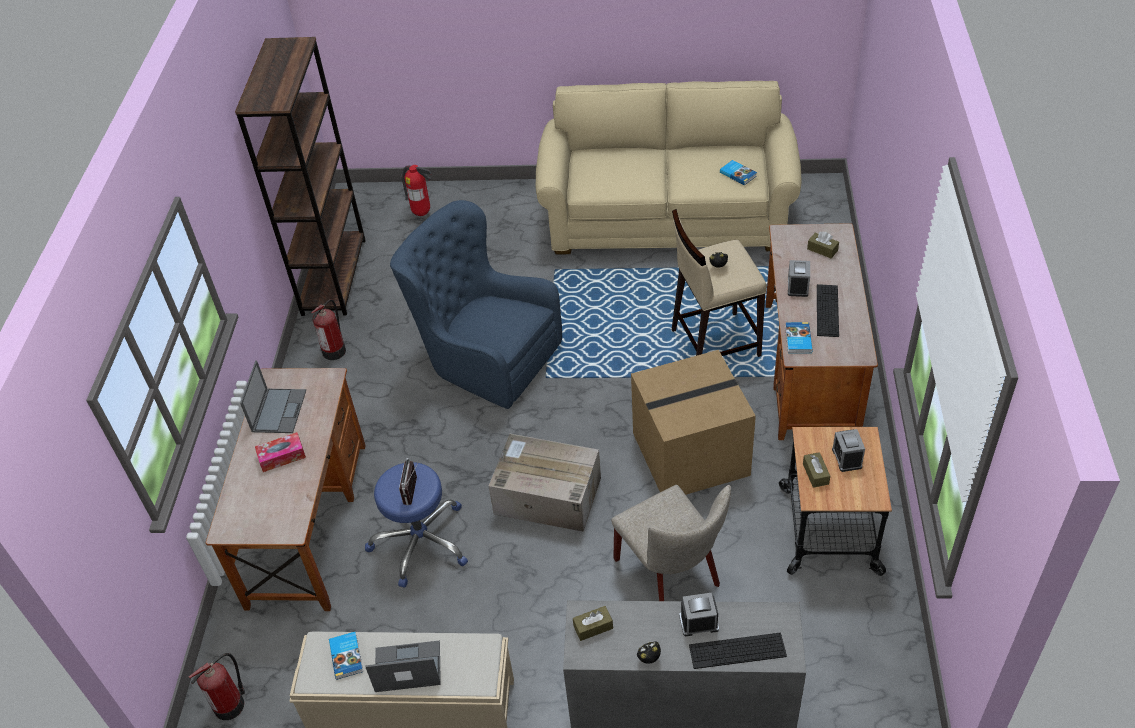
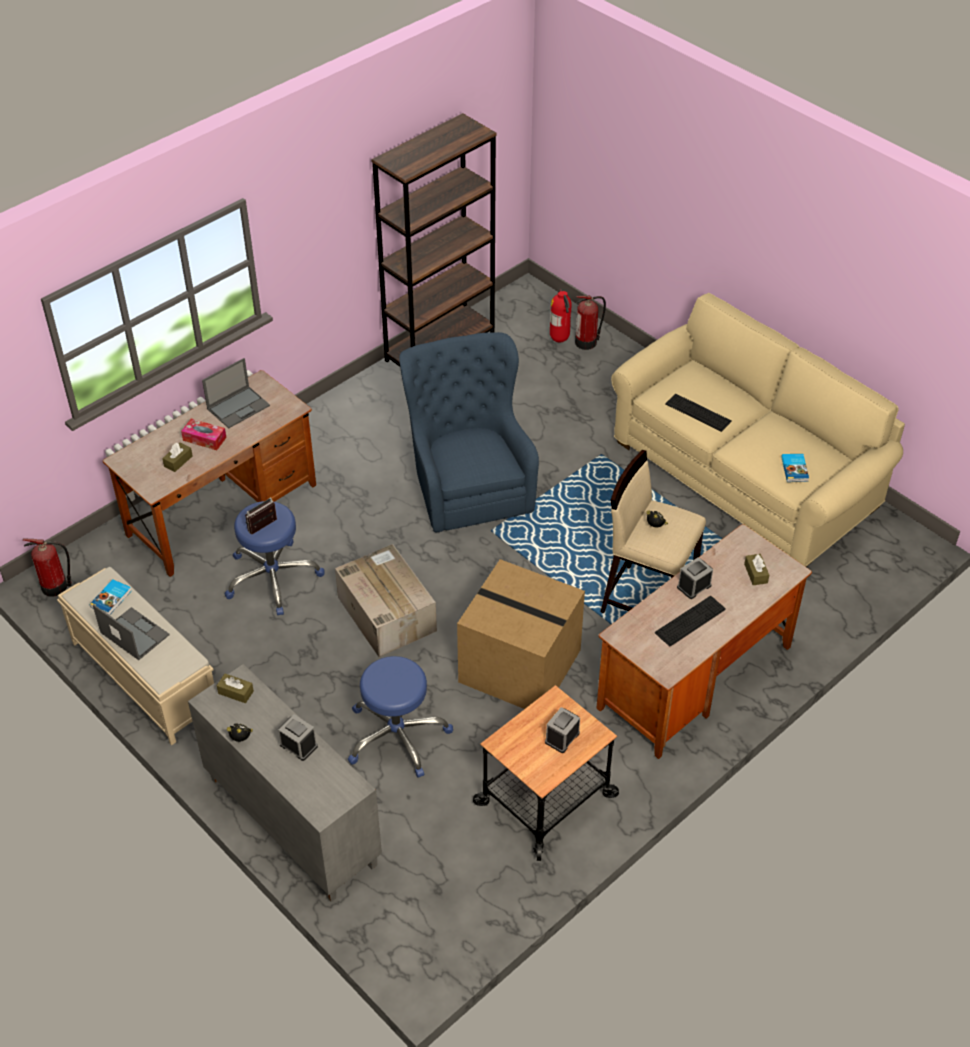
camera: 40 degrees right, 0 degrees up
fire extinguisher [311,299,346,360] -> fire extinguisher moved to [575,295,606,350]
beige chair [611,485,731,601] -> blue stool [348,656,453,777]
keyboard [689,633,787,669] -> keyboard moved to [665,394,732,432]
book [785,322,813,353] -> none
brown tissue box [803,452,830,488] -> brown tissue box moved to [162,443,193,472]

